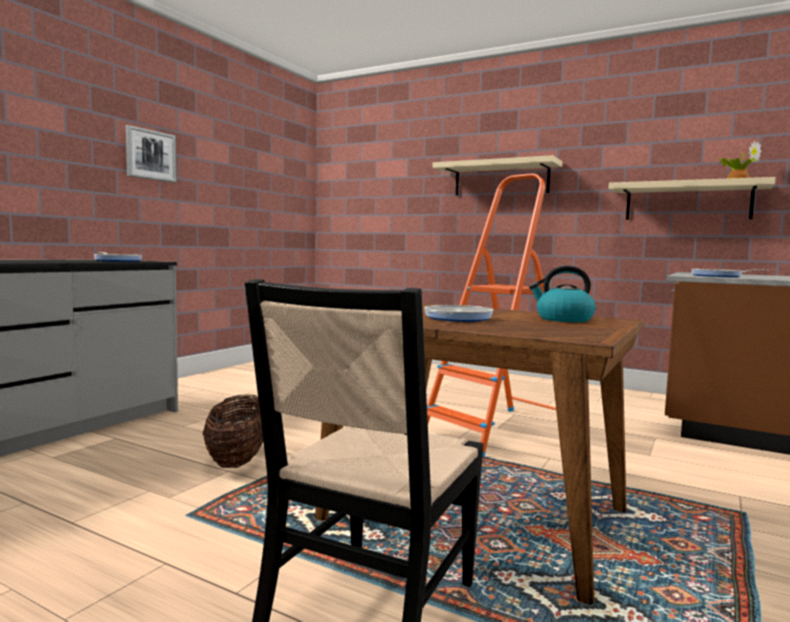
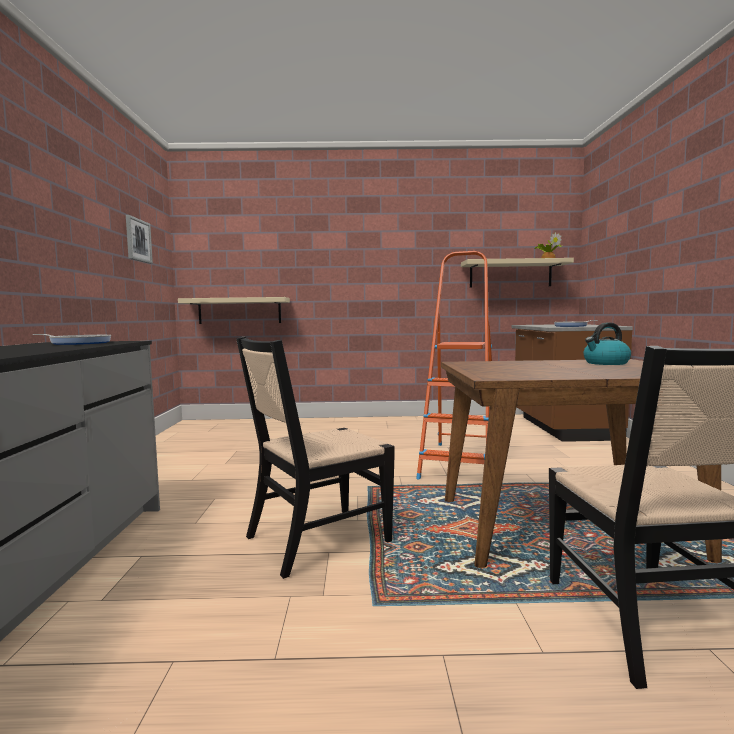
camera: 30 degrees left, 0 degrees up
picture [126,125,177,183] -> picture moved to [126,215,153,264]
basket [203,394,263,468] -> chair [236,337,395,579]
frying pan [424,305,493,322] -> none
beige shelf [432,155,562,196] -> beige shelf moved to [178,297,290,324]

